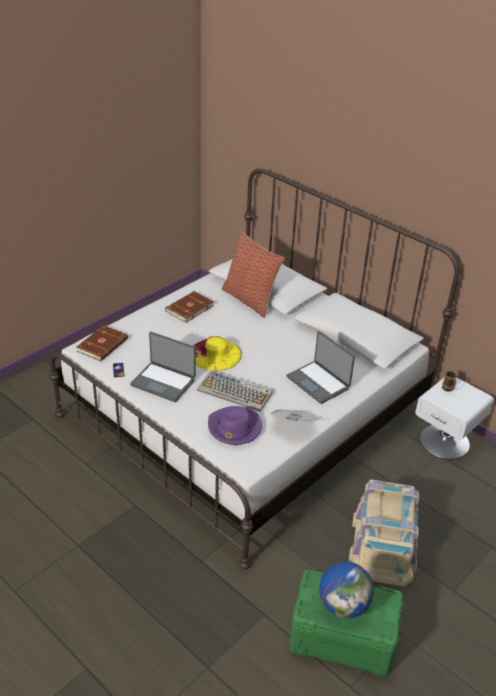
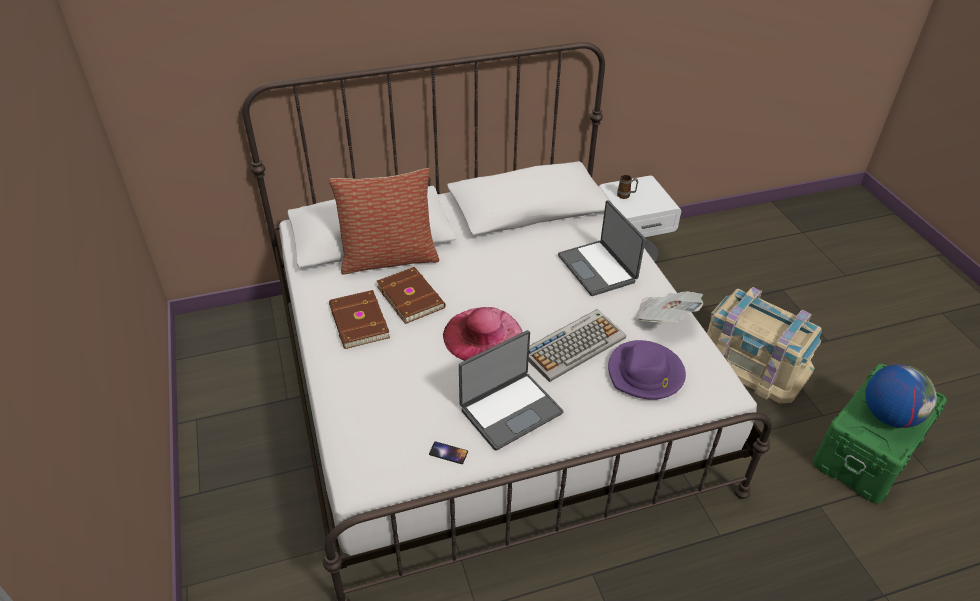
camera: 60 degrees left, 5 degrees up
brown book [76,325,128,361] -> brown book moved to [377,267,445,324]
yellow hat [193,336,242,371] -> pink hat [443,307,522,361]
laptop [286,331,355,404] -> laptop turned 75 degrees clockwise [558,200,646,296]

